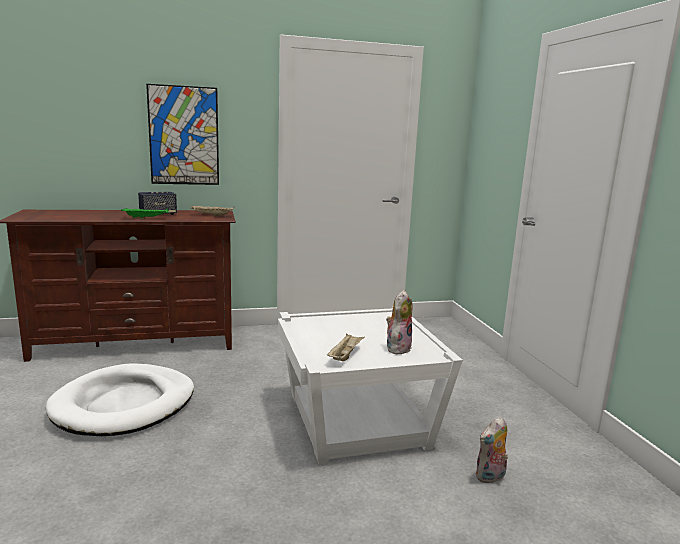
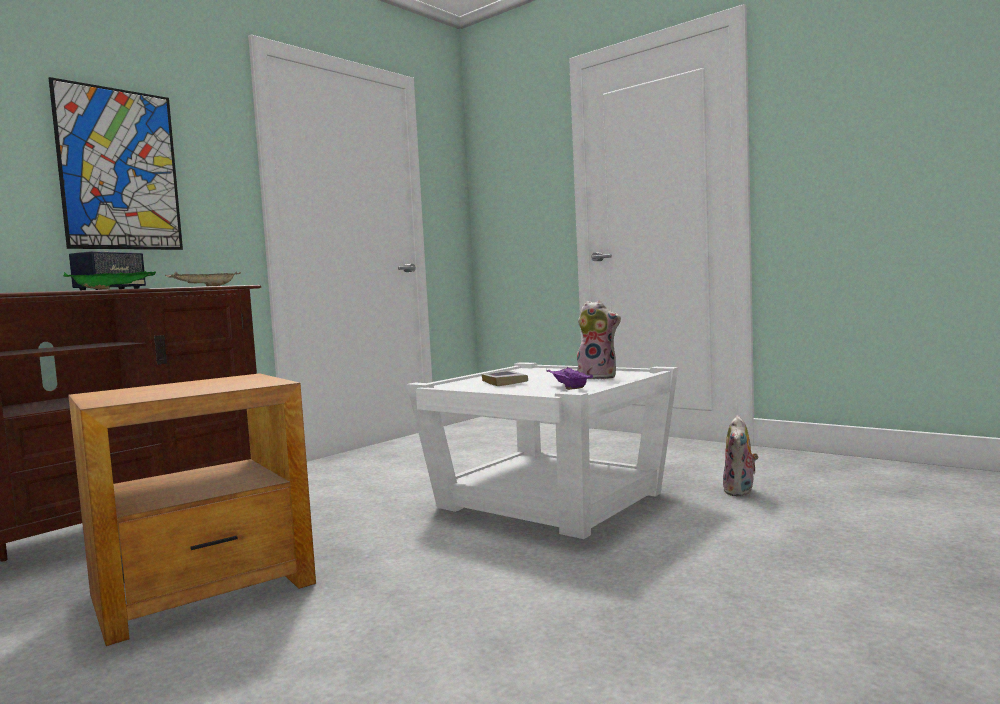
camera: 35 degrees left, 10 degrees down
white dog bed [46,363,194,436] -> brown side table [68,373,316,646]
beige tray [327,333,364,361] -> purple tray [546,366,593,390]
plush toy [386,290,413,354] -> plush toy turned 120 degrees clockwise [577,301,621,380]
none -> book [482,370,528,386]

